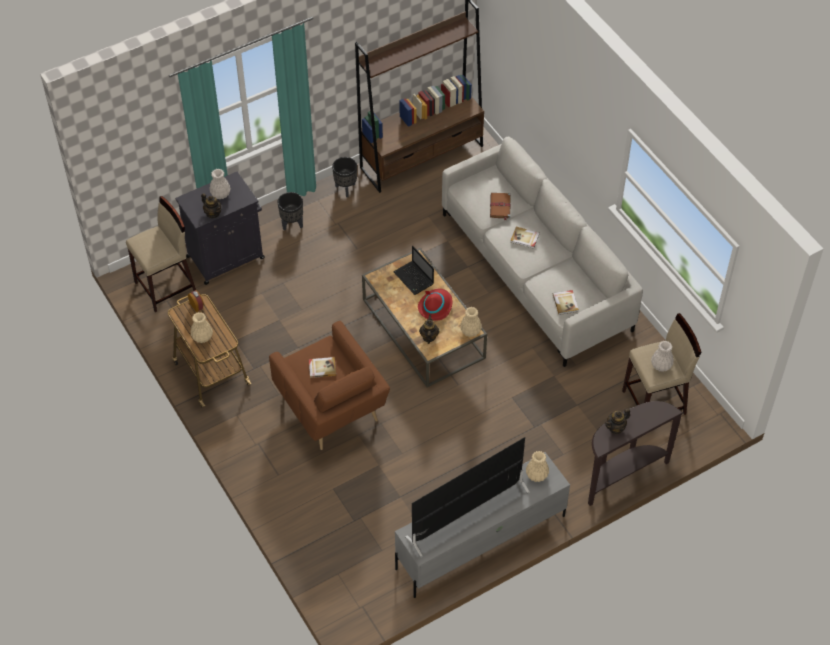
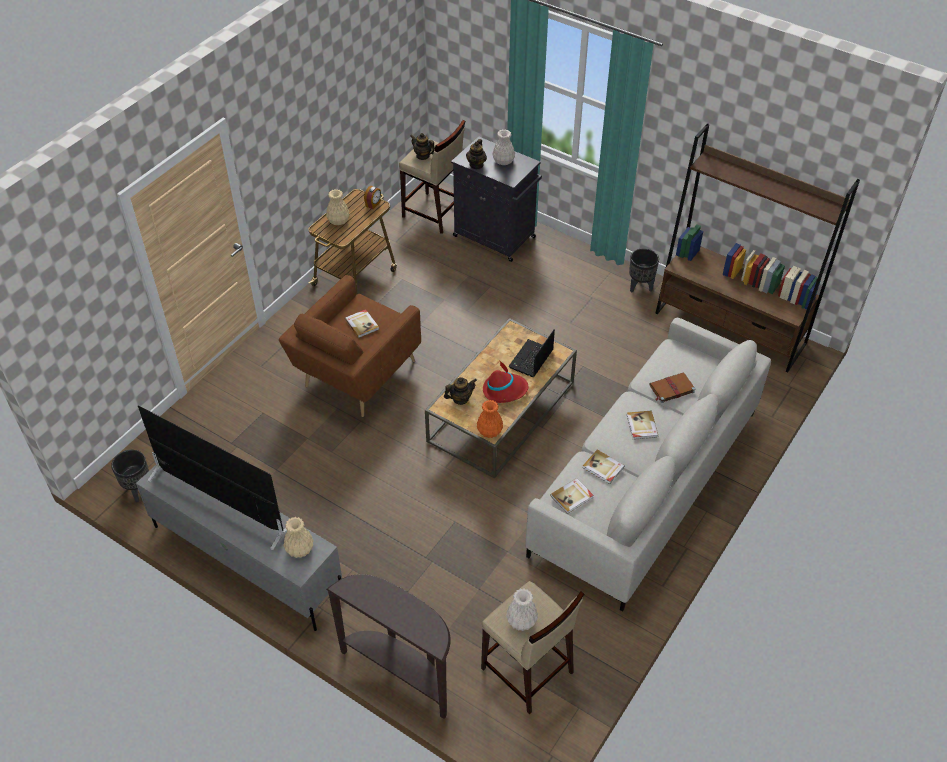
camera: 65 degrees right, 5 degrees down
black planter [277,192,303,231] -> black planter moved to [111,450,149,502]
beige vase [460,307,482,337] -> orange vase [477,400,503,438]
teapot [605,408,630,434] -> teapot moved to [410,133,435,160]
none -> book [583,449,625,484]

